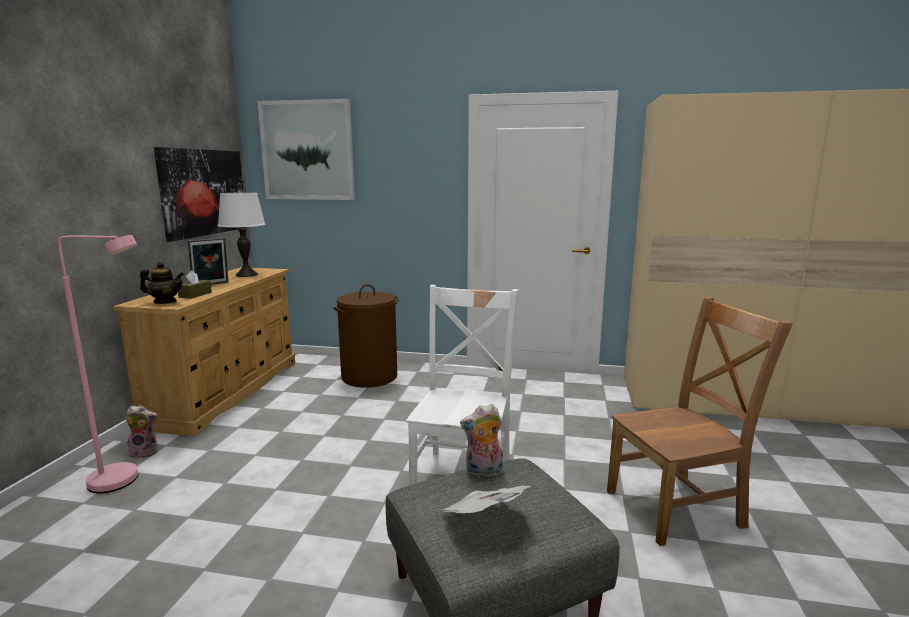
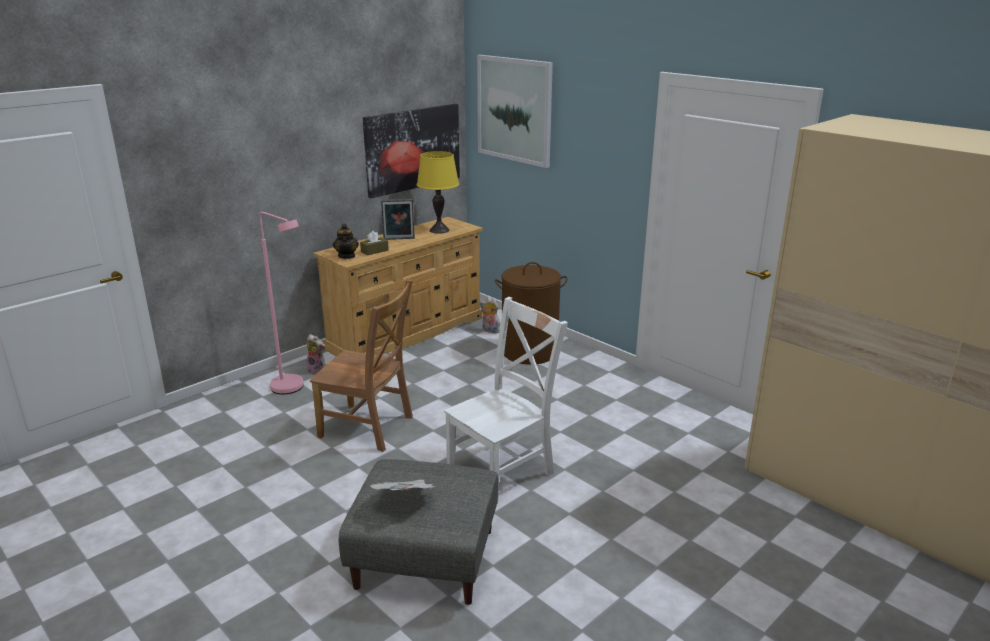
camera: 35 degrees right, 10 degrees up
teapot [140,262,184,304] -> teapot turned 45 degrees clockwise [333,224,359,259]
white table lamp [218,192,266,277] -> yellow table lamp [417,151,459,234]
plush toy [460,404,503,478] -> plush toy moved to [480,297,500,333]
brown chair [607,297,793,546] -> brown chair moved to [310,279,413,452]

